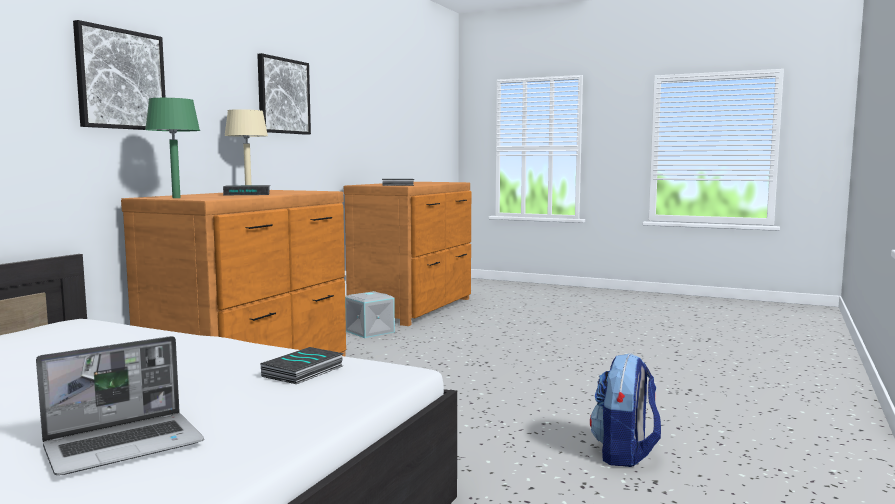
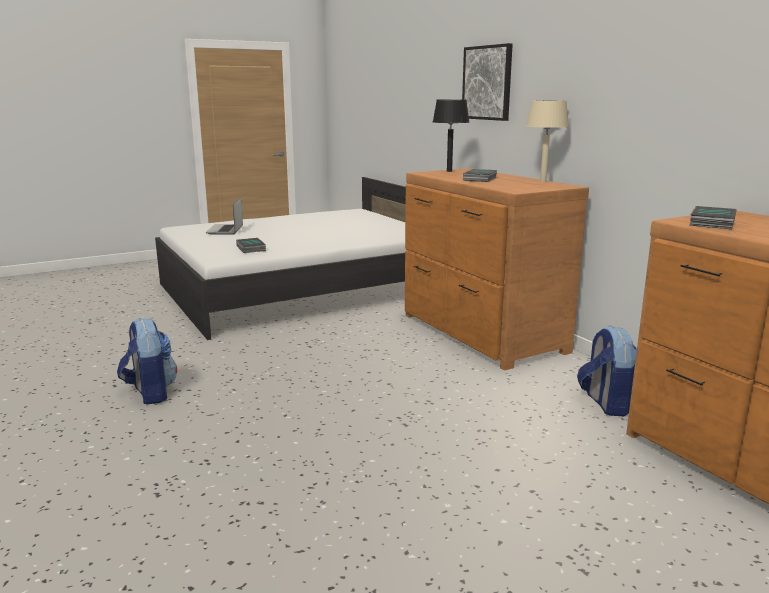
camera: 125 degrees right, 10 degrees up
green table lamp [145,98,200,198] -> black table lamp [433,99,469,172]
picture [257,53,311,135] -> none
grey storage box [345,291,395,338] -> backpack [577,325,637,416]

